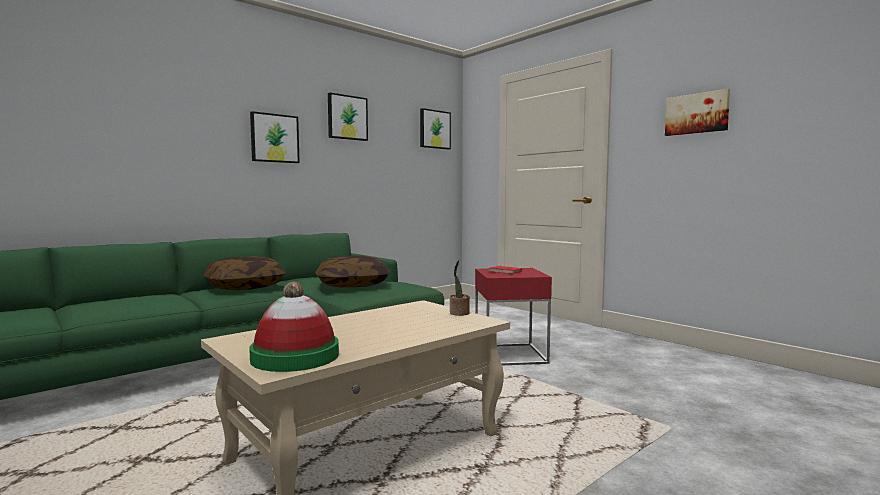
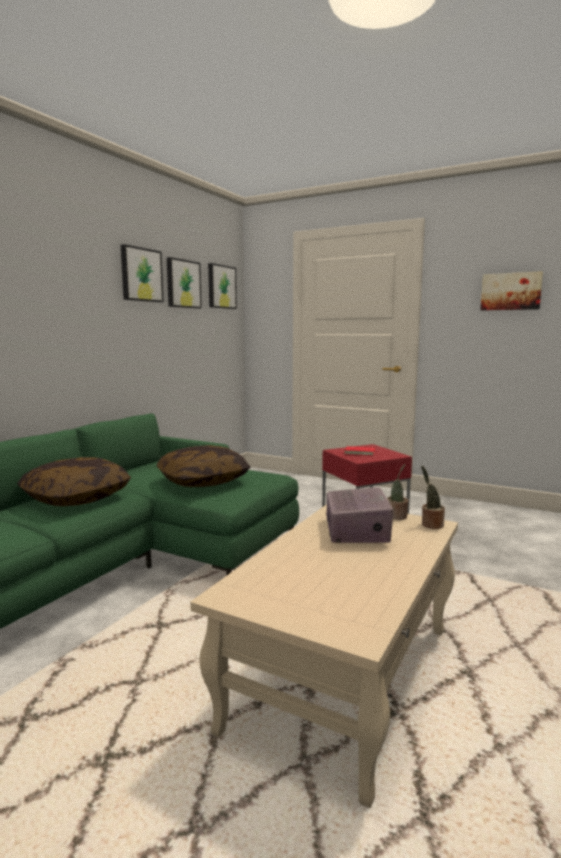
camera: 20 degrees left, 5 degrees up
hat [249,282,339,372] -> none
picture [250,111,300,163] -> picture moved to [167,257,202,308]
none -> radio [326,487,393,543]
none -> potted plant [421,466,445,529]

